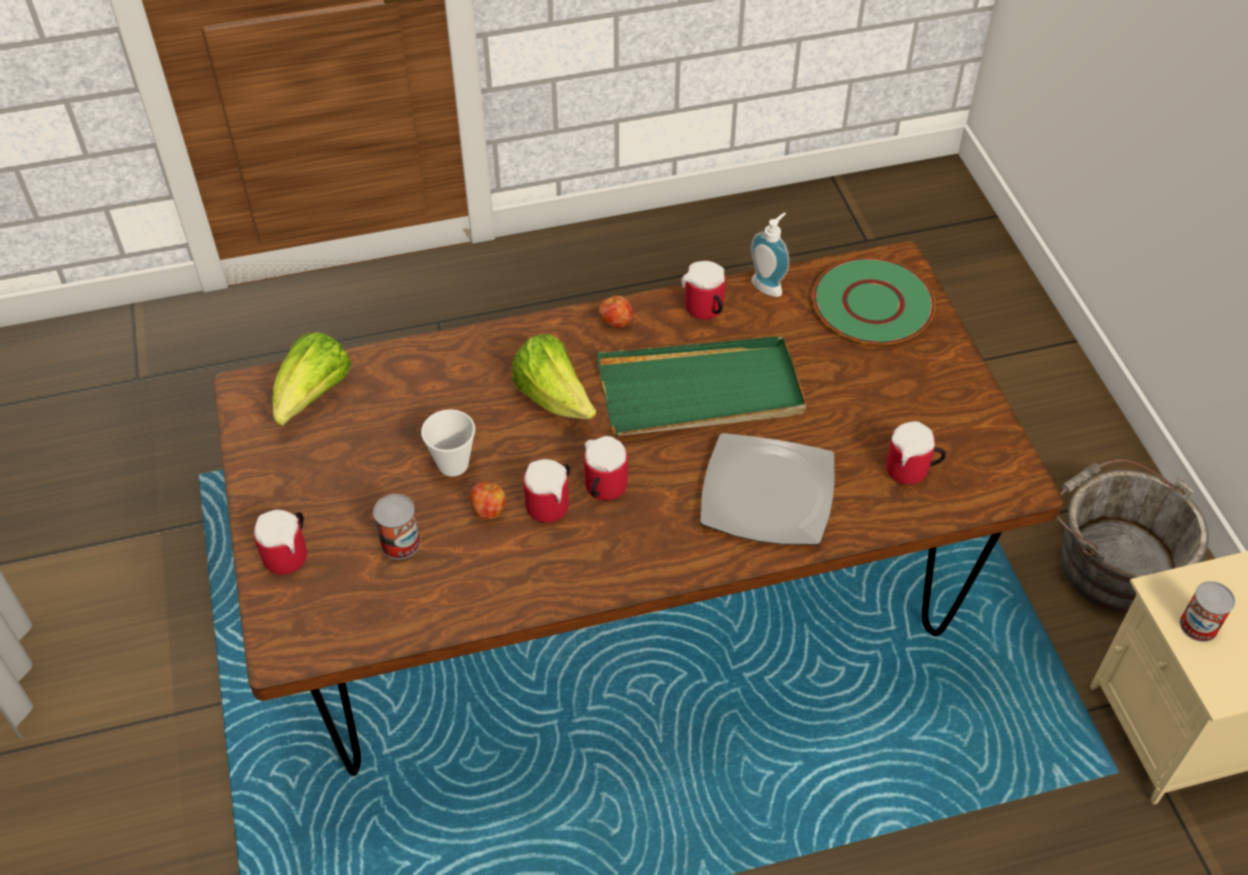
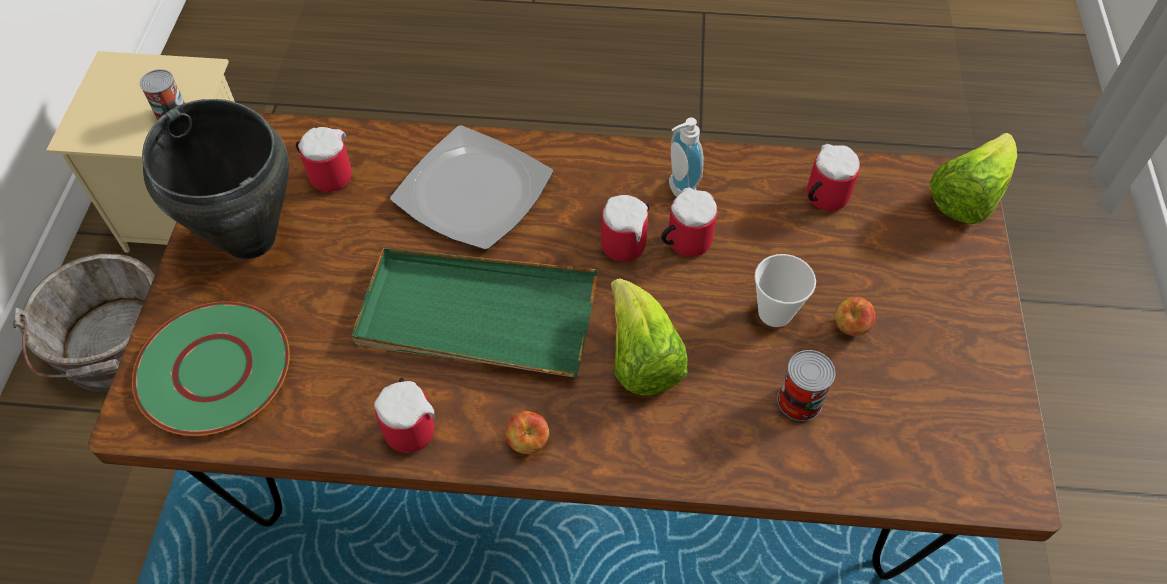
camera: 160 degrees left, 5 degrees up
mug [254,510,307,575] -> mug moved to [807,144,860,211]
lettuce [273,332,351,426] -> lettuce moved to [930,133,1017,224]
can [373,494,421,559] -> can moved to [777,350,836,421]
apple [470,482,506,519] -> apple moved to [835,297,876,336]
soap dispenser [751,212,790,297] -> soap dispenser moved to [669,118,704,197]
none -> black cooking pot [142,99,289,259]

